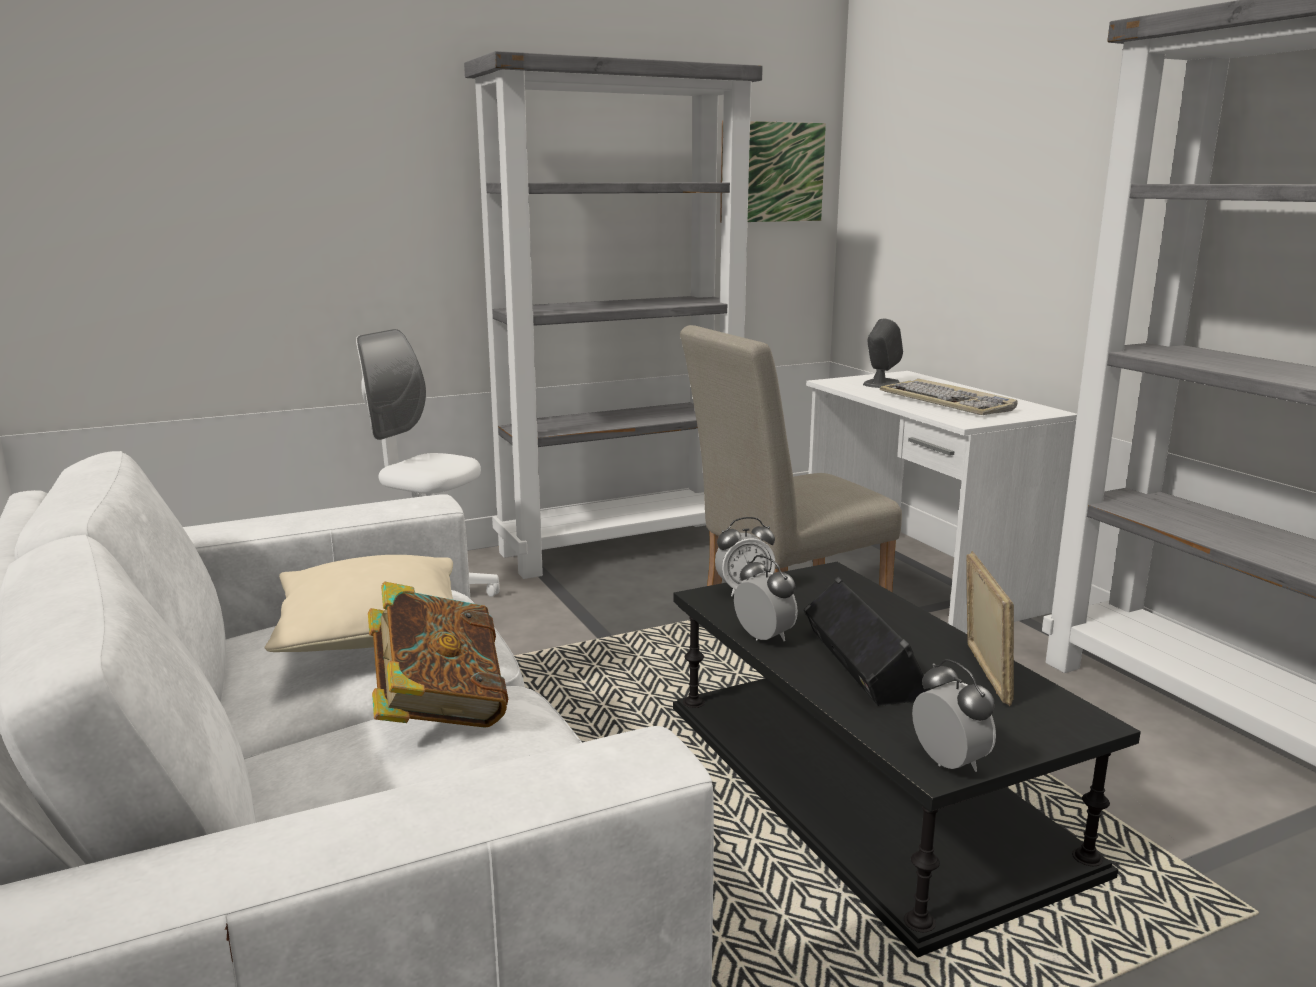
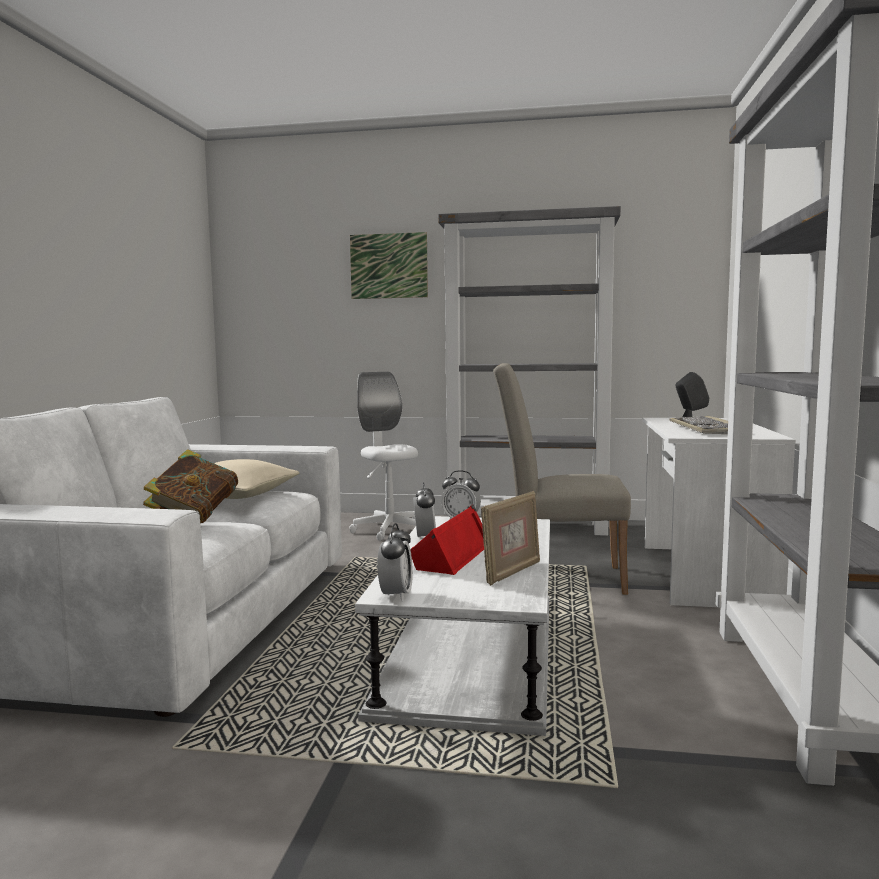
camera: 35 degrees right, 10 degrees down
black coffee table [673,562,1141,958] -> white coffee table [355,516,550,736]
picture [720,121,826,223] -> picture moved to [350,232,428,299]
black speaker [804,576,930,706] -> red speaker [410,505,484,575]

